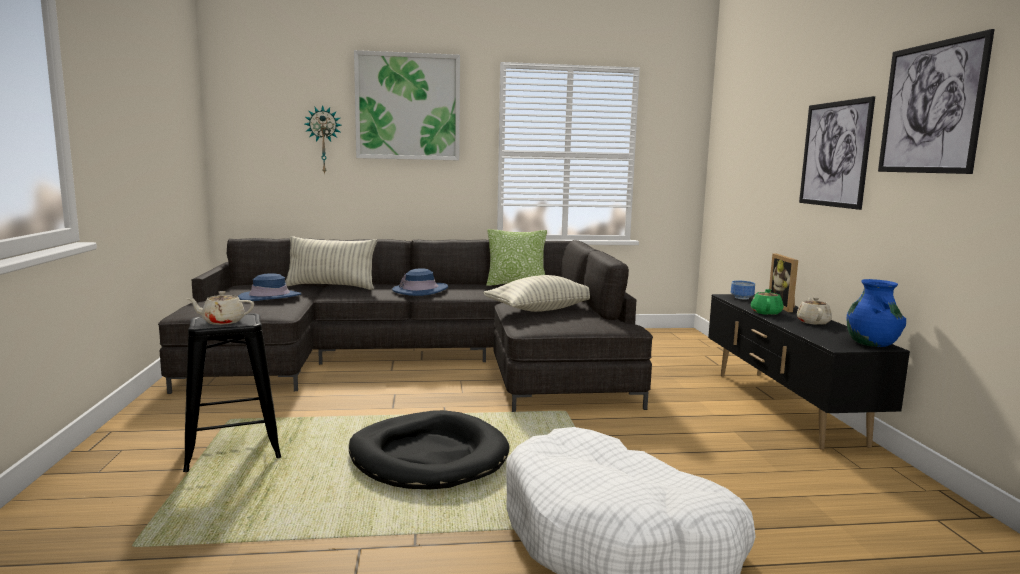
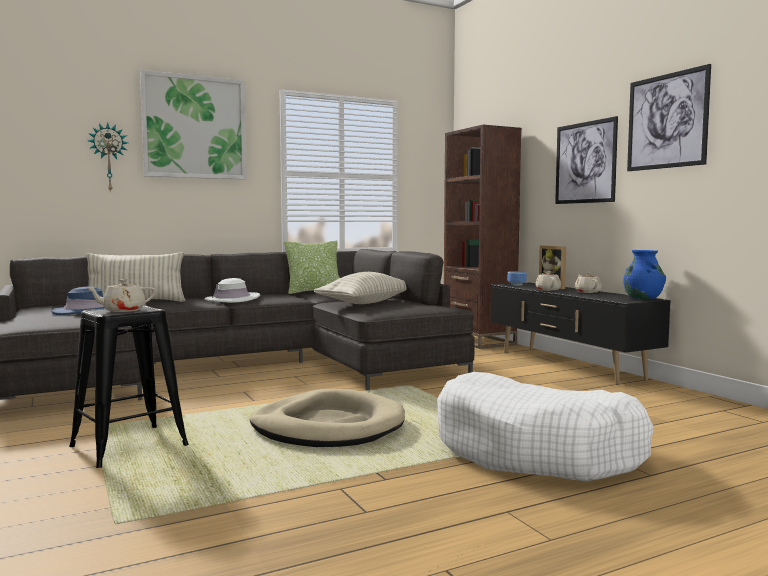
camera: 20 degrees left, 5 degrees down
black dog bed [349,410,510,489] -> beige dog bed [250,389,405,447]
blue hat [392,268,448,296] -> white hat [205,278,260,302]
green teapot [751,289,784,315] -> beige teapot [535,271,561,291]
none -> brown bookcase [444,125,522,349]

